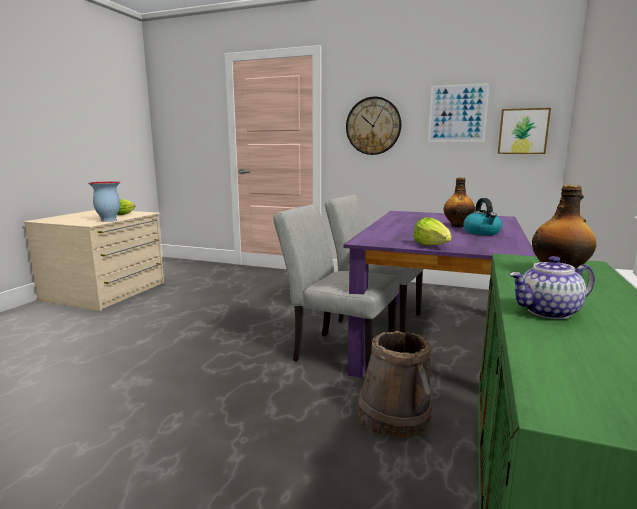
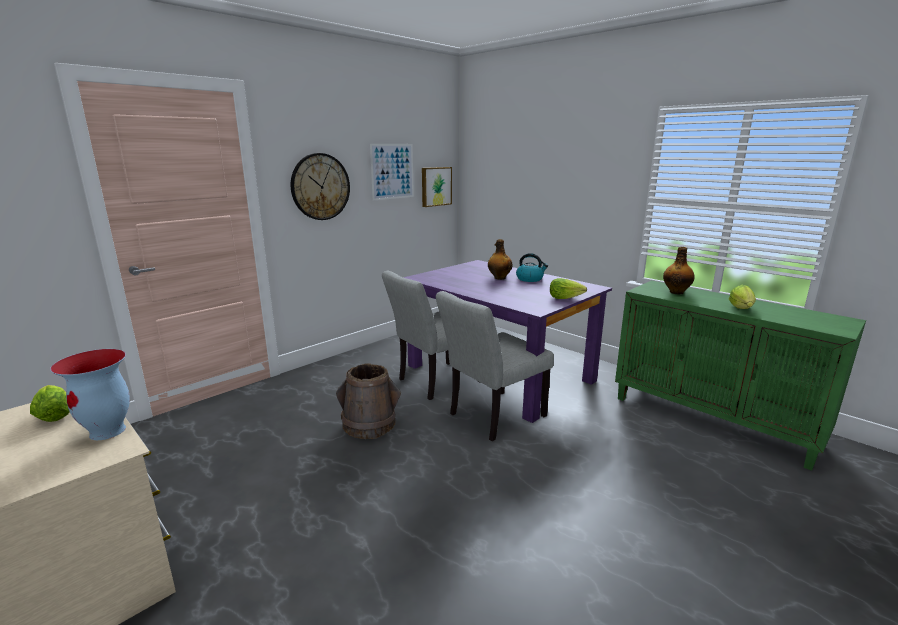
camera: 65 degrees left, 5 degrees up
brown bucket [357,331,432,437] -> brown bucket moved to [336,363,401,439]
teapot [509,256,595,319] -> lettuce [729,285,756,309]

